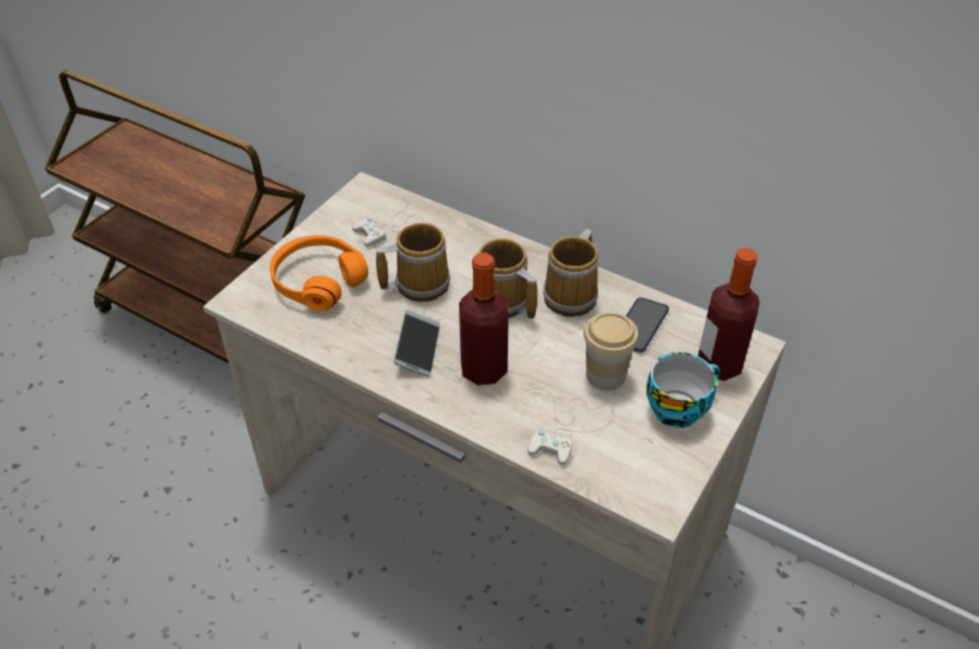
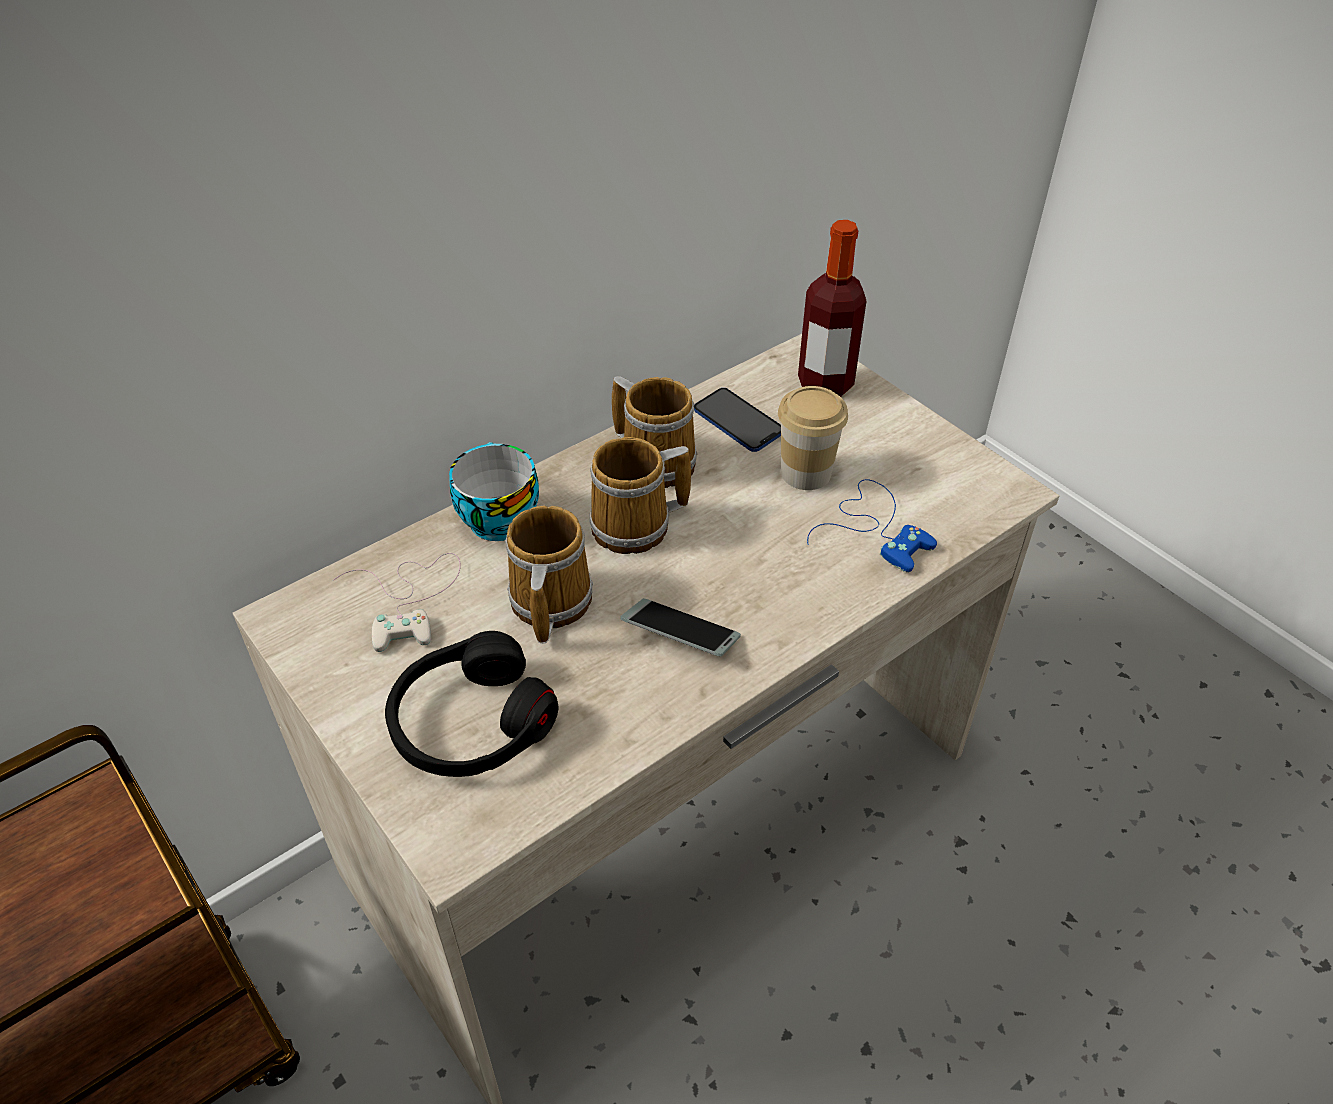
camera: 70 degrees left, 0 degrees up
orange headphones [270,235,368,311] -> black headphones [385,631,559,777]
bottle [459,253,508,385] -> none
white game controller [526,388,614,465] -> blue game controller [807,479,937,573]
cup [646,352,720,428] -> cup moved to [449,442,539,541]

